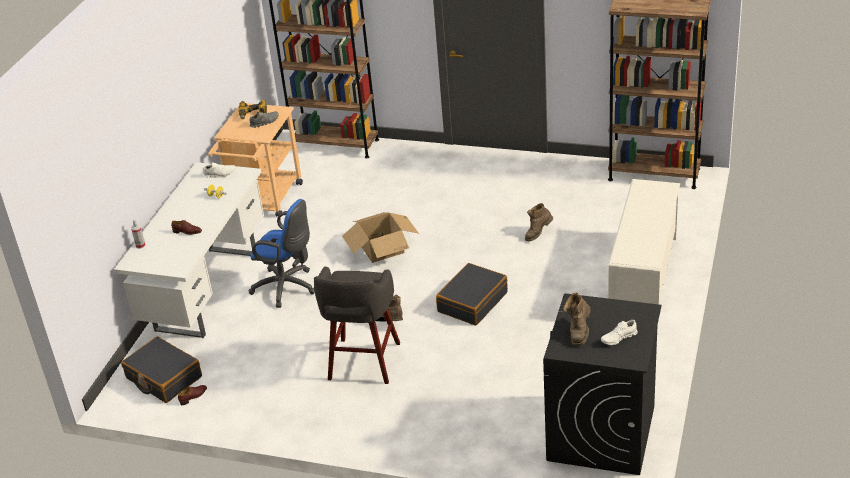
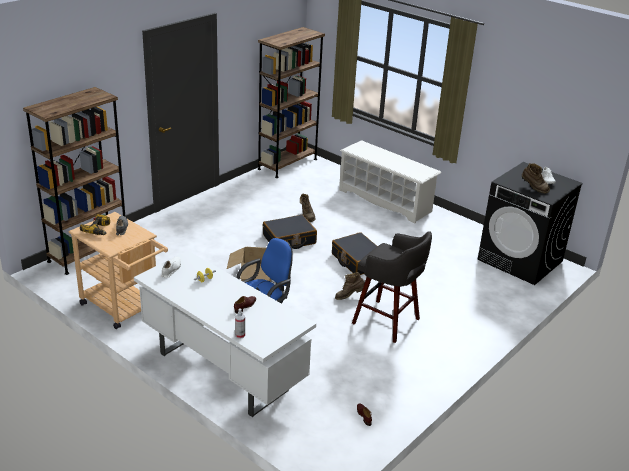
camera: 70 degrees left, 5 degrees down
black suitcase [121,336,202,403] -> black suitcase moved to [263,215,317,249]

